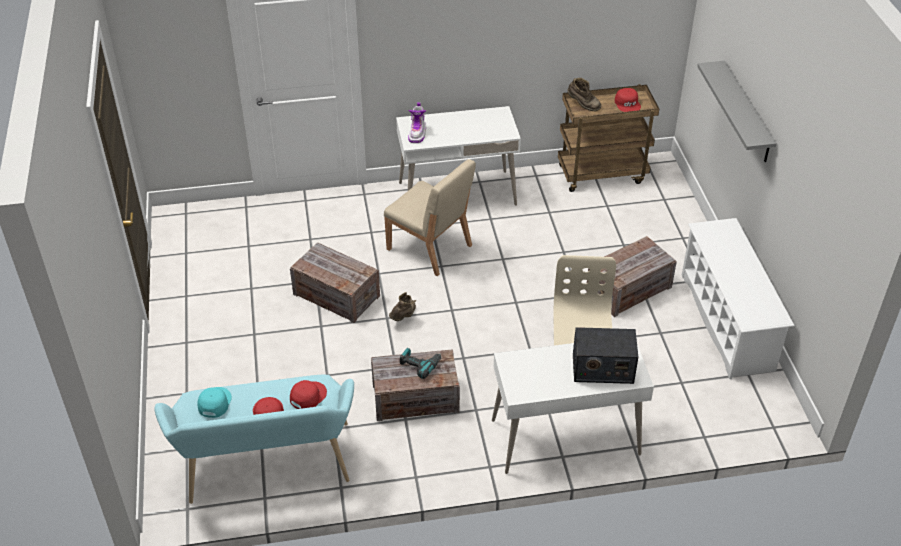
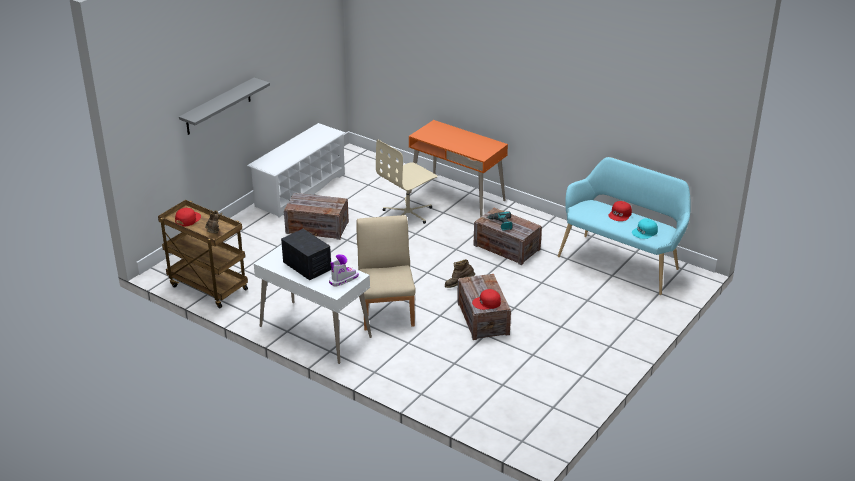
camera: 135 degrees left, 10 degrees down
red cap [290,380,327,409] -> red cap moved to [472,289,501,310]
white desk [492,343,654,474] -> orange desk [409,120,508,217]
radio [573,327,638,384] -> radio moved to [281,229,331,280]

